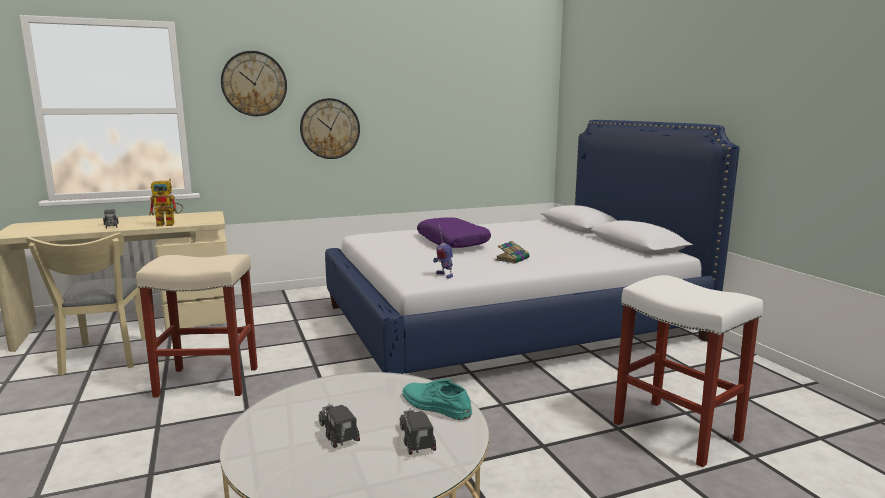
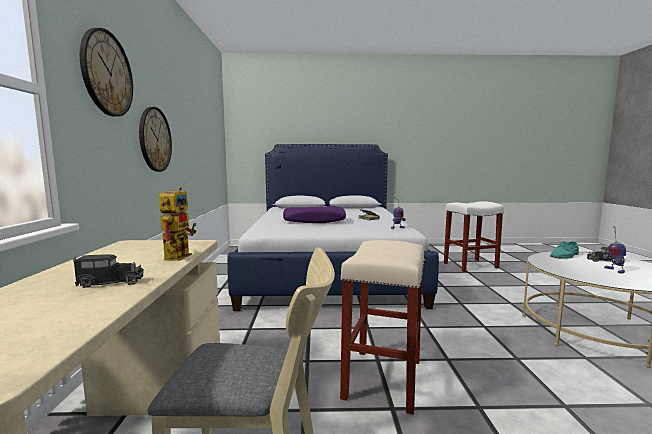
camera: 70 degrees left, 5 degrees down
toy truck [318,404,360,448] -> toy robot [603,226,626,274]

